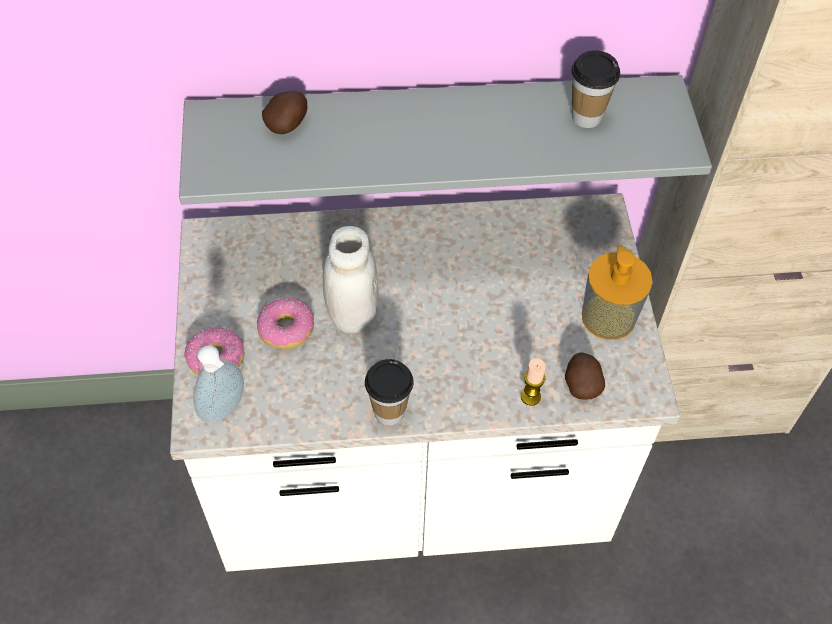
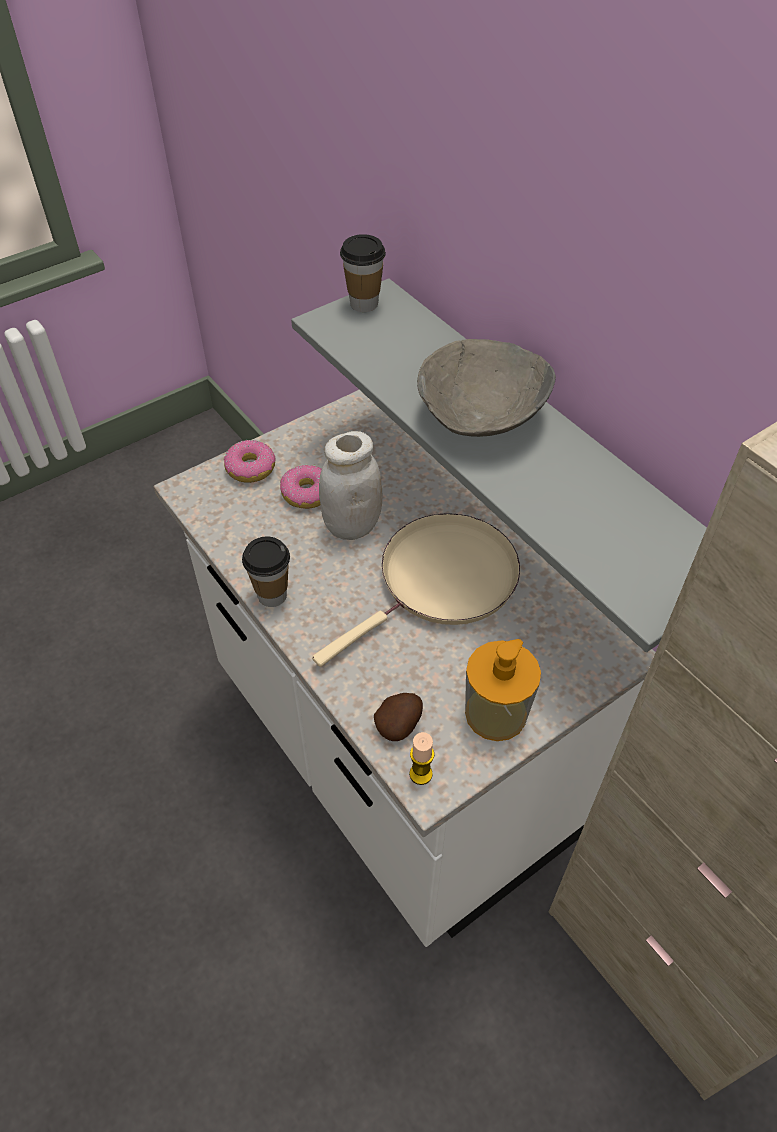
camera: 60 degrees right, 5 degrees down
soap dispenser [194,345,244,423] -> none
potato [262,90,307,134] -> none
candle [521,358,546,406] -> candle moved to [409,732,434,785]
cup [571,50,620,128] -> cup moved to [340,234,386,312]
none -> beige frying pan [312,513,520,667]
none -> grey bowl [417,339,556,437]

